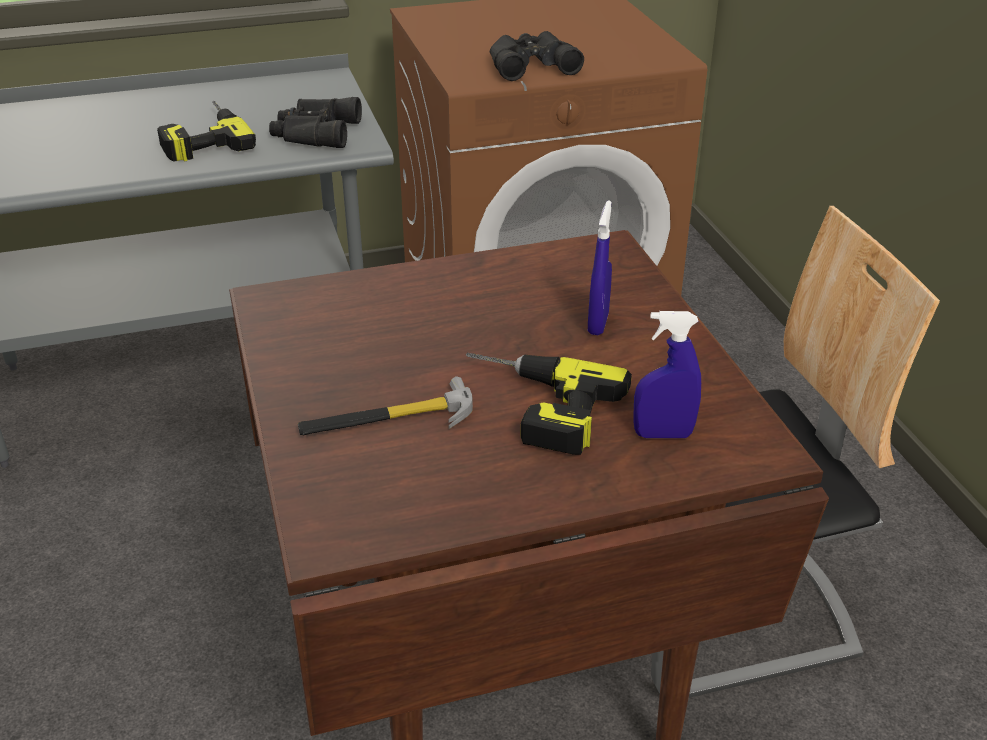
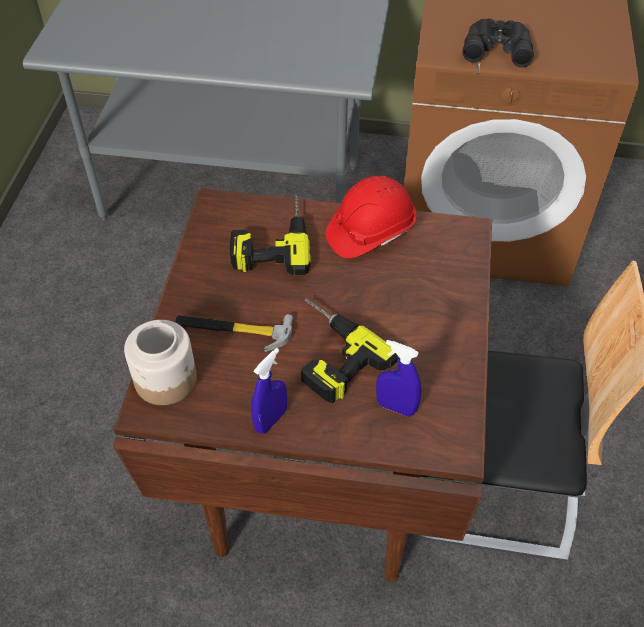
camera: 25 degrees right, 15 degrees up
power drill [157,100,256,162] -> power drill moved to [230,195,311,275]
black binoculars [269,97,362,148] -> none
blue spray bottle [588,200,612,335] -> blue spray bottle moved to [251,348,287,434]
none -> jar [124,320,197,405]
none -> red hard hat [326,176,417,259]

